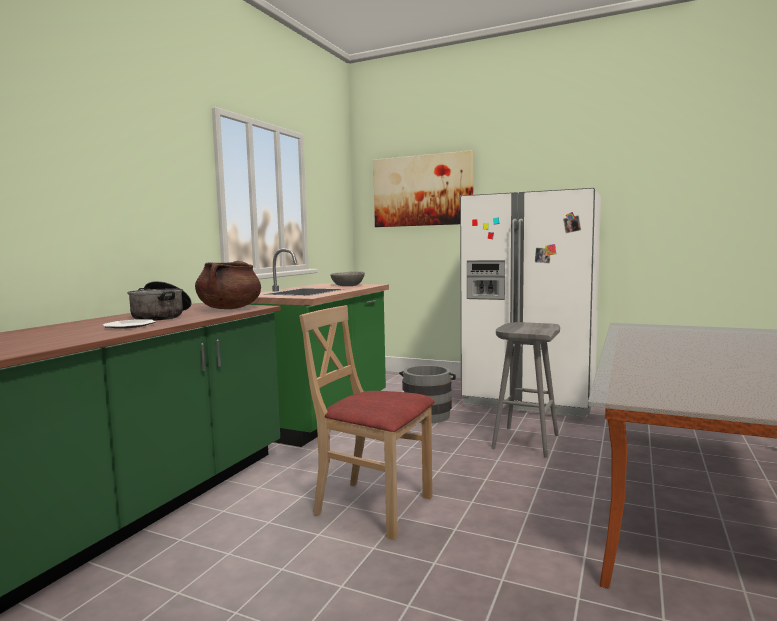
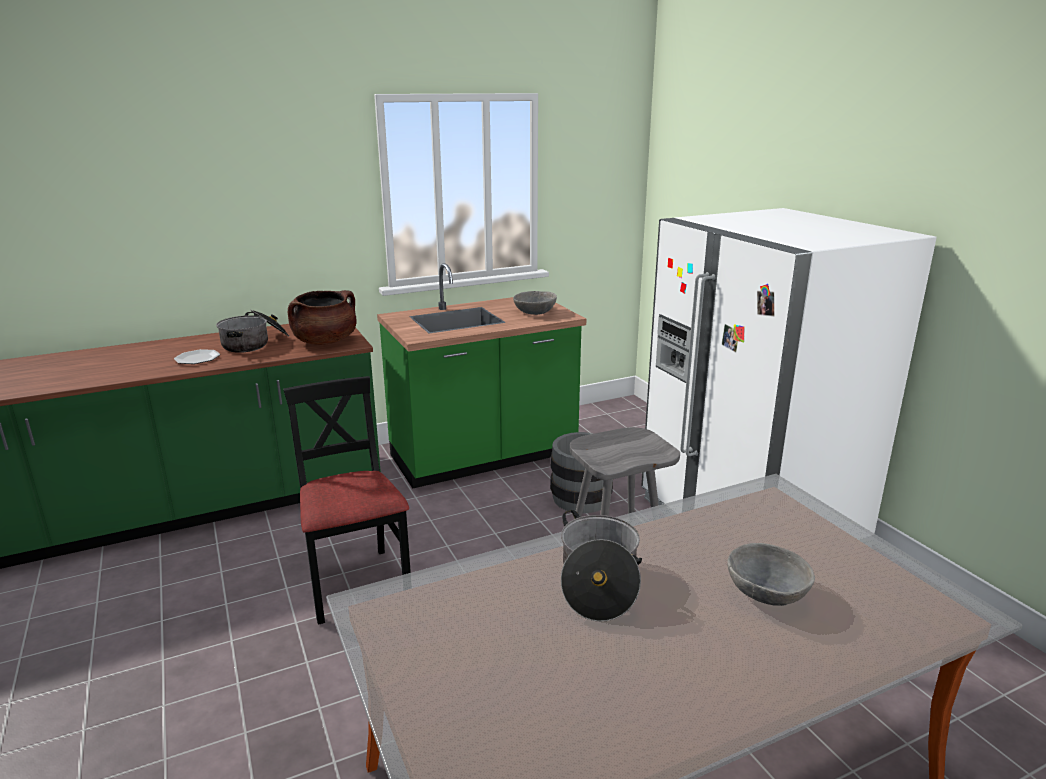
camera: 40 degrees right, 15 degrees up
beige chair [299,305,435,540] -> black chair [283,376,411,625]
picture [373,150,473,227] -> none
none -> cooking pot [561,510,642,622]
none -> grey bowl [727,543,815,606]

